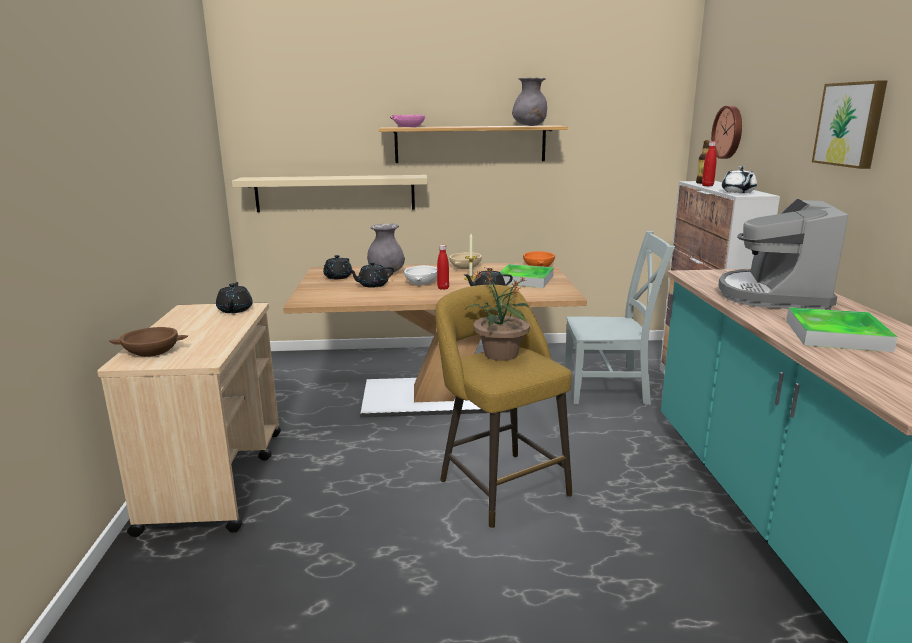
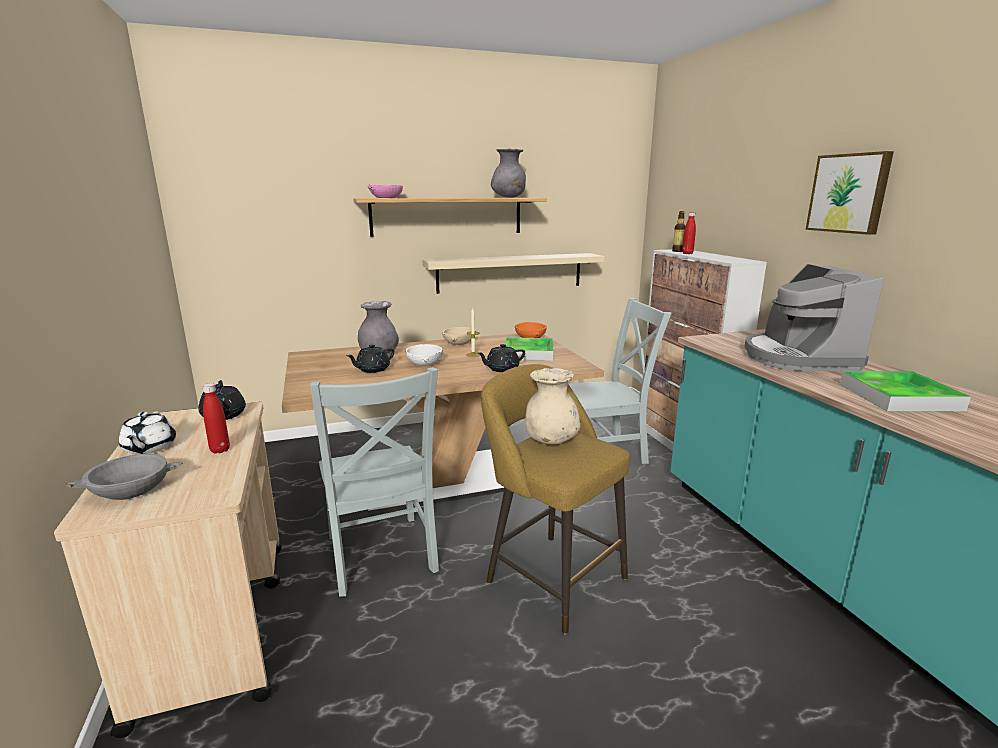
camera: 15 degrees left, 0 degrees up
brown bowl [109,327,188,357] -> grey bowl [66,454,183,500]
beige shelf [232,175,427,212] -> beige shelf moved to [422,253,605,294]
black teapot [323,255,352,279] -> none
red bottle [437,245,449,290] -> red bottle moved to [202,383,230,454]
potted plant [465,268,530,361] -> beige vase [525,368,581,445]
wall clock [711,105,742,159] -> none
white teapot [722,166,757,193] -> white teapot moved to [119,412,176,455]
none -> grey chair [310,367,439,597]

